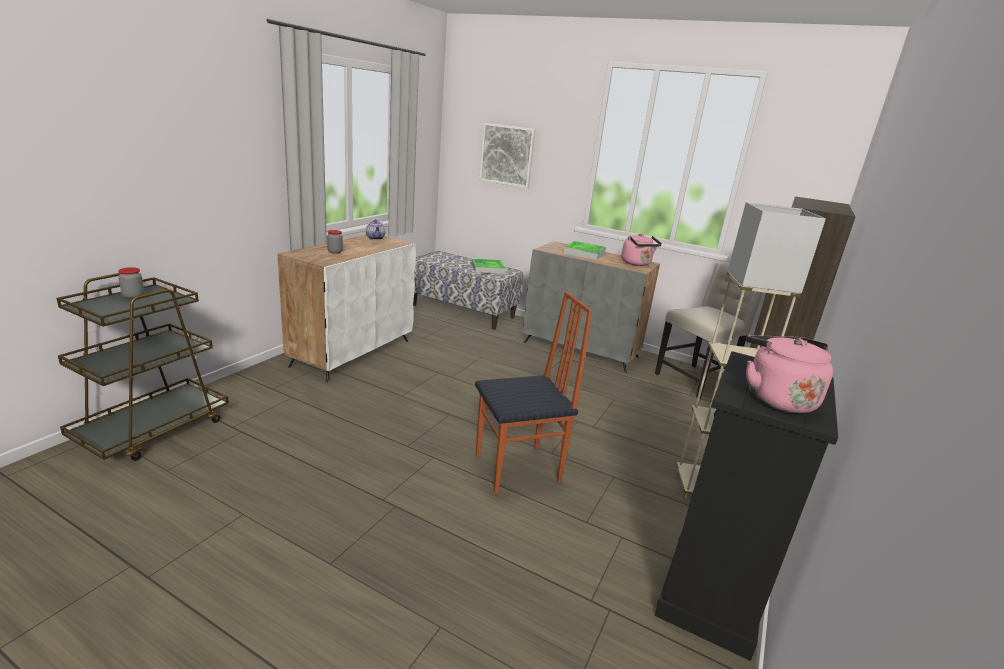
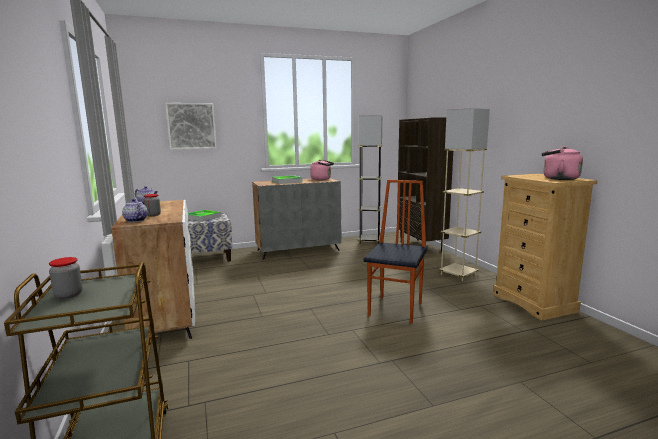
camera: 45 degrees left, 10 degrees down
black dresser [654,351,838,661] -> beige dresser [493,174,598,320]
beige chair [655,261,763,398] -> grey floor lamp [358,115,382,244]
none -> teapot [122,199,148,222]

